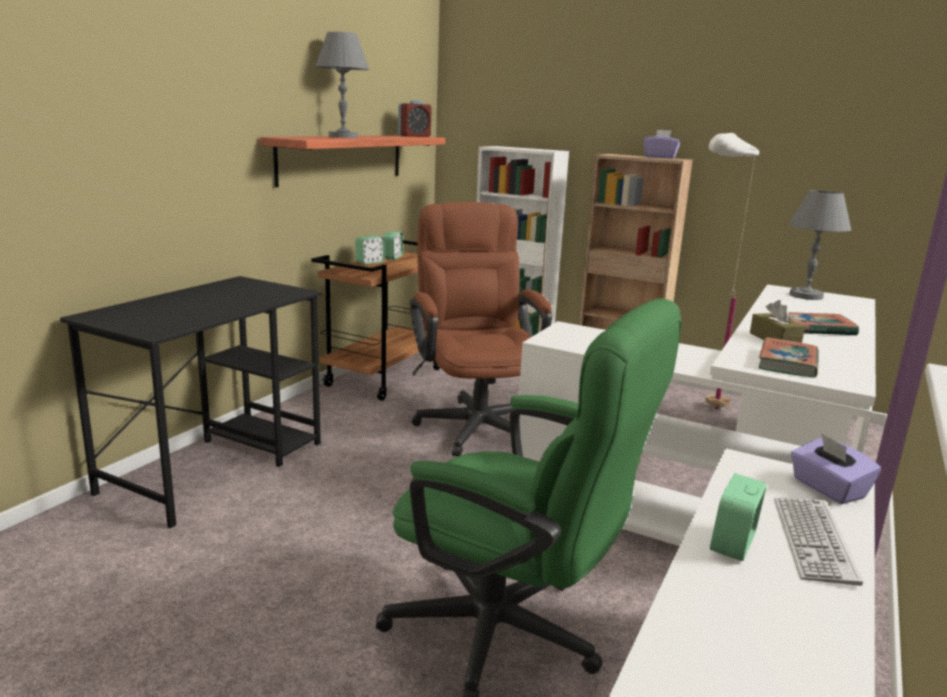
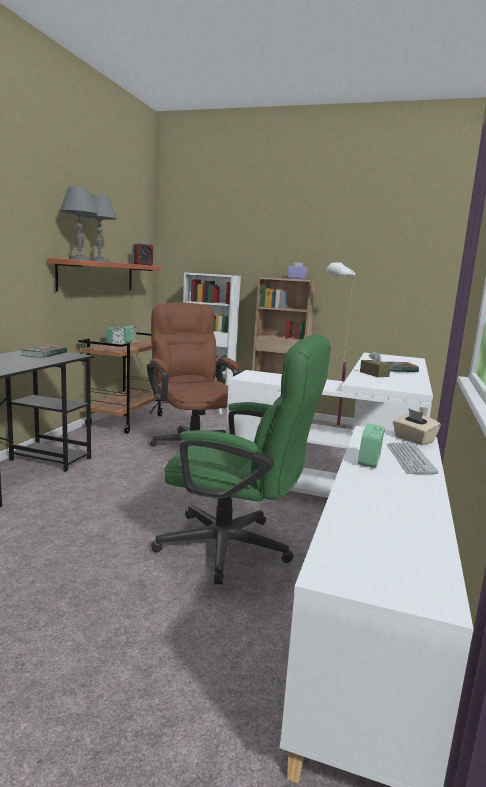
camera: 10 degrees left, 5 degrees down
book [759,337,819,377] -> book moved to [20,344,67,358]
grey table lamp [789,190,851,300] -> grey table lamp moved to [60,187,98,261]
purple tissue box [791,433,881,504] -> beige tissue box [393,408,441,445]

